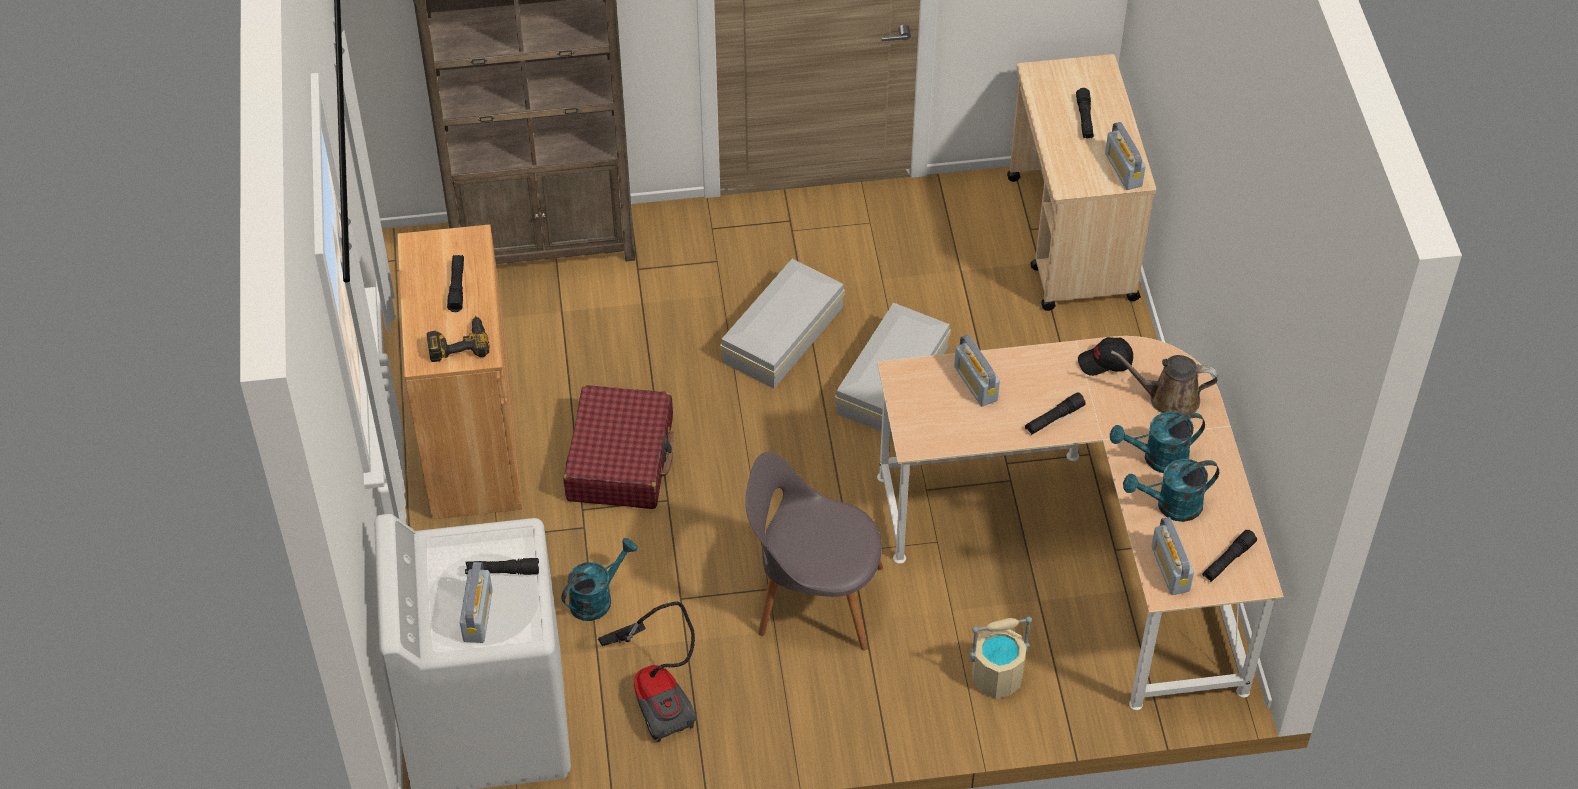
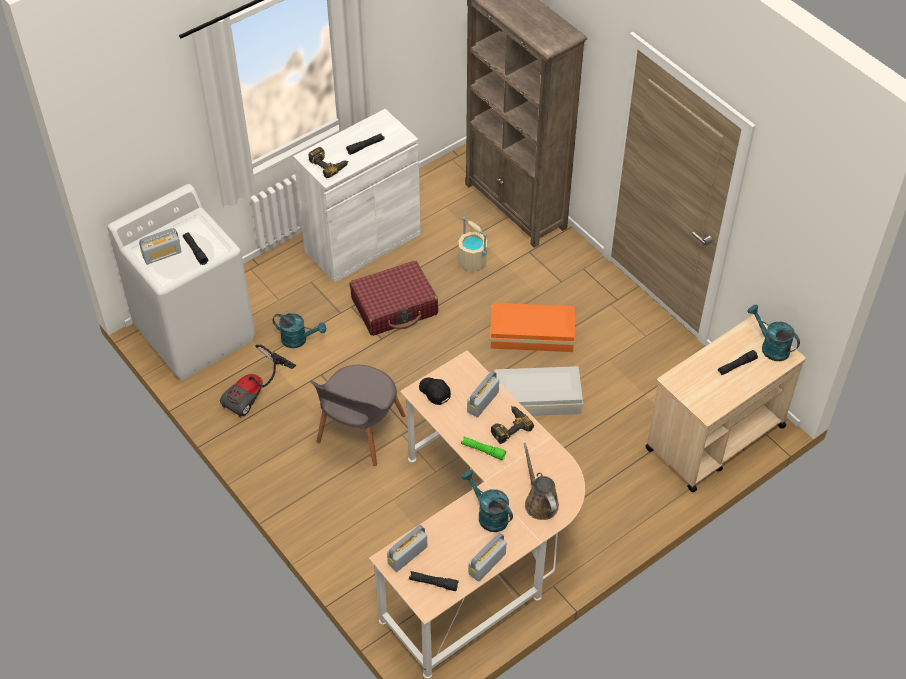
camera: 60 degrees right, 0 degrees up
brown cabinet [397,224,522,519] -> white cabinet [293,109,421,283]
white storage box [720,259,845,388] -> orange storage box [490,303,575,352]
grey chair [745,452,883,650] -> grey chair turned 135 degrees counterclockwise [310,365,406,466]
beige bucket [970,617,1032,699] -> beige bucket moved to [458,217,487,272]
black flashlight [1025,393,1086,435] -> green flashlight [461,437,506,460]
black cap [1078,337,1133,376] -> black cap moved to [419,378,451,405]
radio [1105,122,1146,190] -> radio moved to [468,533,506,582]
turquoise watering can [1123,459,1219,522] -> turquoise watering can moved to [748,305,800,361]
none -> power drill [491,406,534,444]

